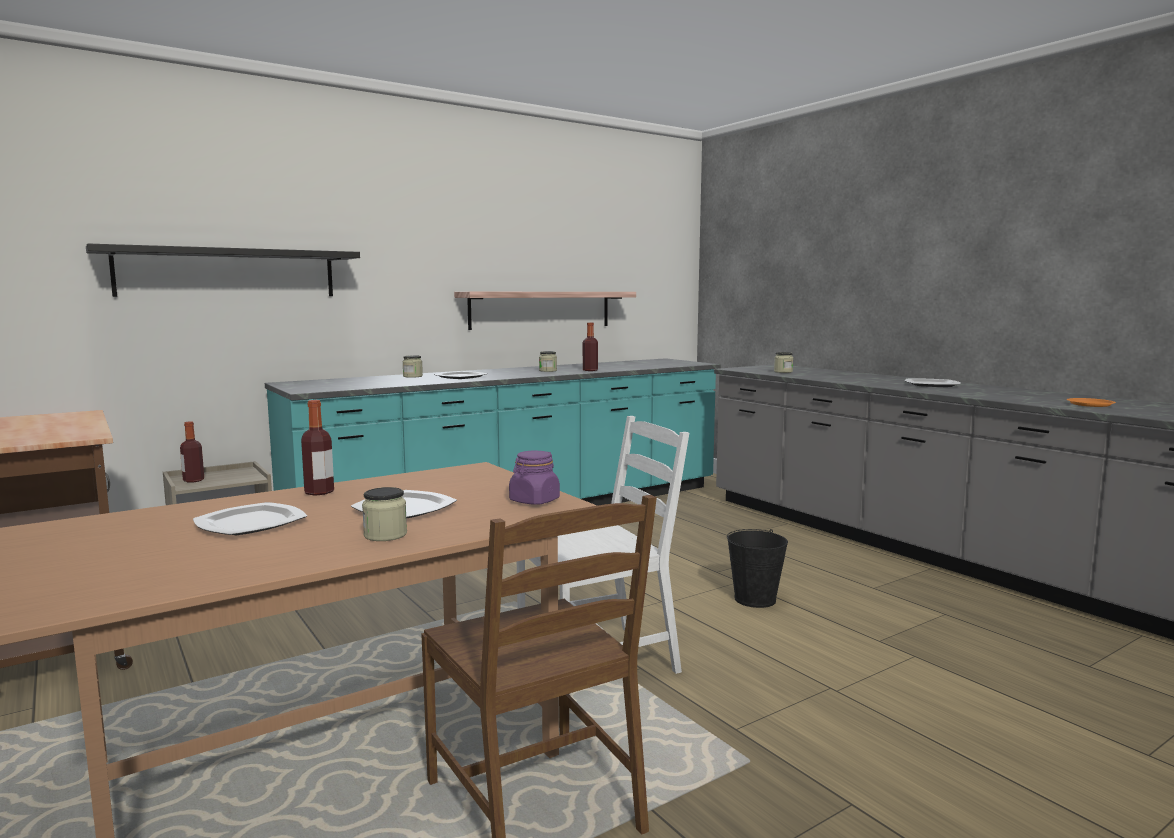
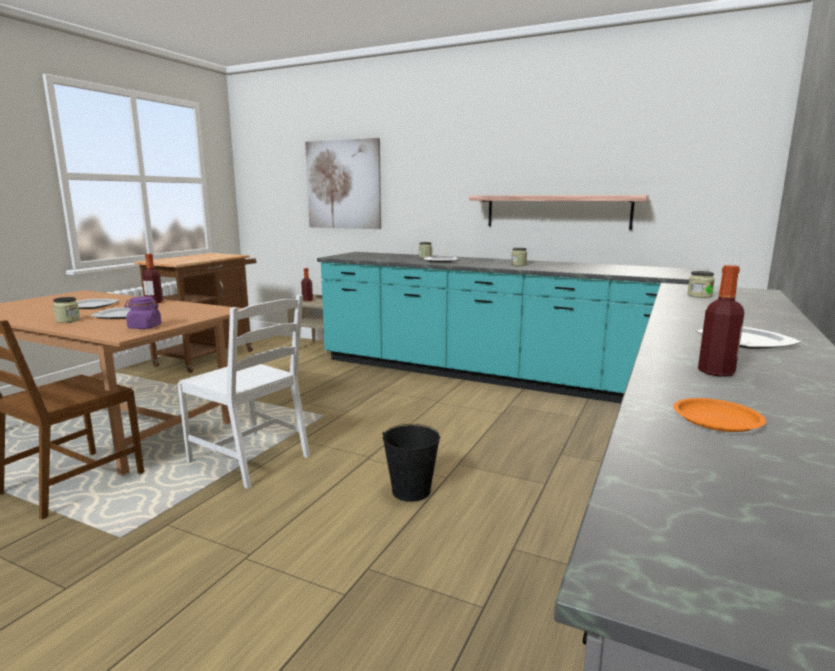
camera: 60 degrees right, 5 degrees up
black shelf [86,244,360,297] -> picture [305,138,381,229]
bottle [583,322,598,371] -> bottle moved to [698,265,744,377]

